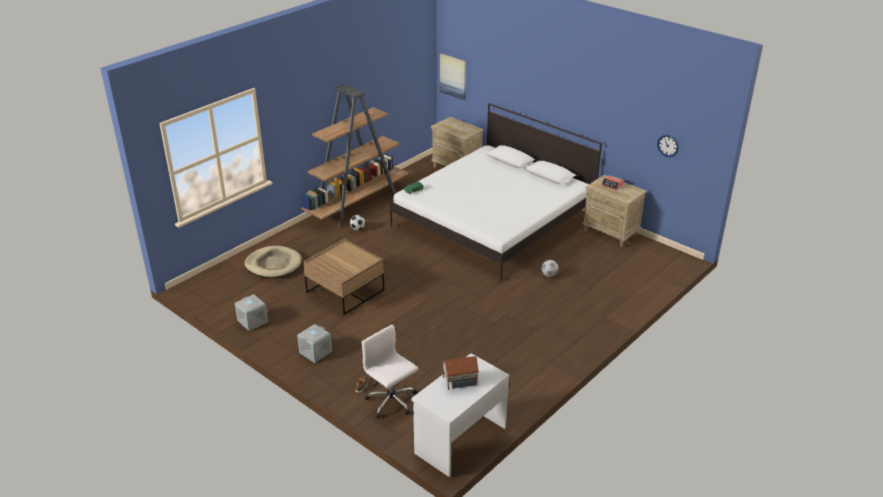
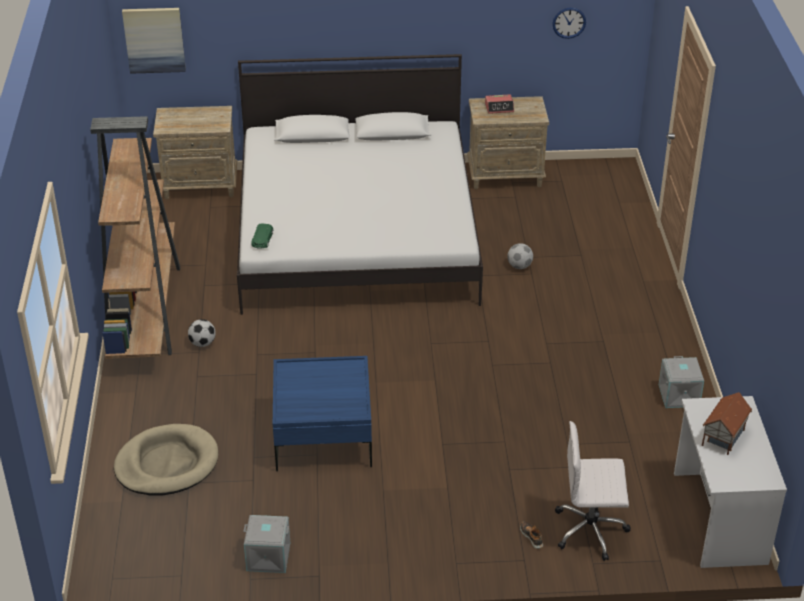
camera: 45 degrees left, 5 degrees up
grey storage box [297,324,332,363] -> grey storage box moved to [659,356,704,408]
brown coffee table [303,239,384,315] -> blue coffee table [273,356,372,471]

